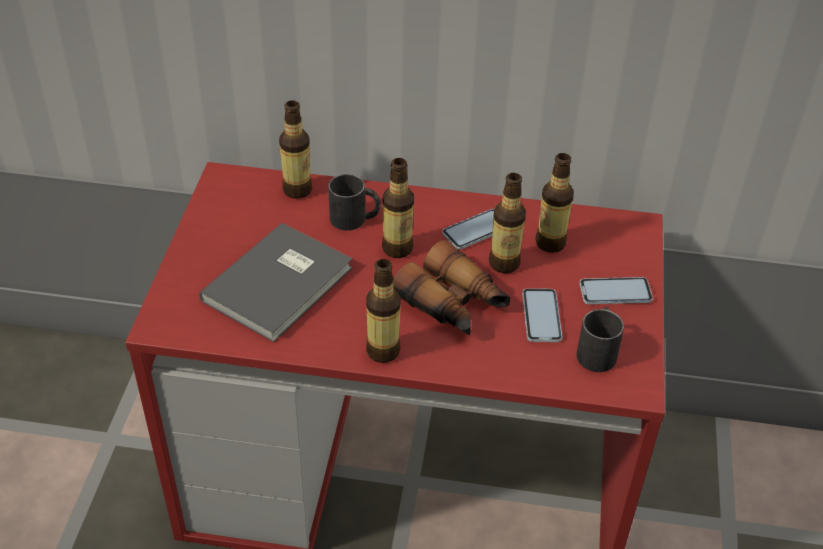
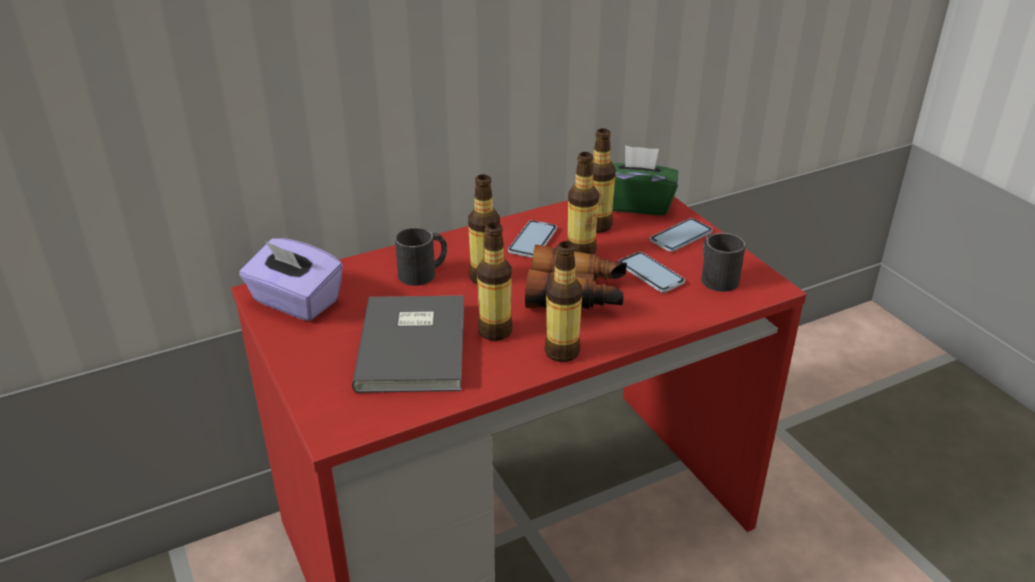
camera: 35 degrees left, 10 degrees down
bottle [279,100,312,199] -> bottle moved to [477,223,513,341]
none -> purple tissue box [239,238,343,321]
none -> green tissue box [612,145,678,215]

